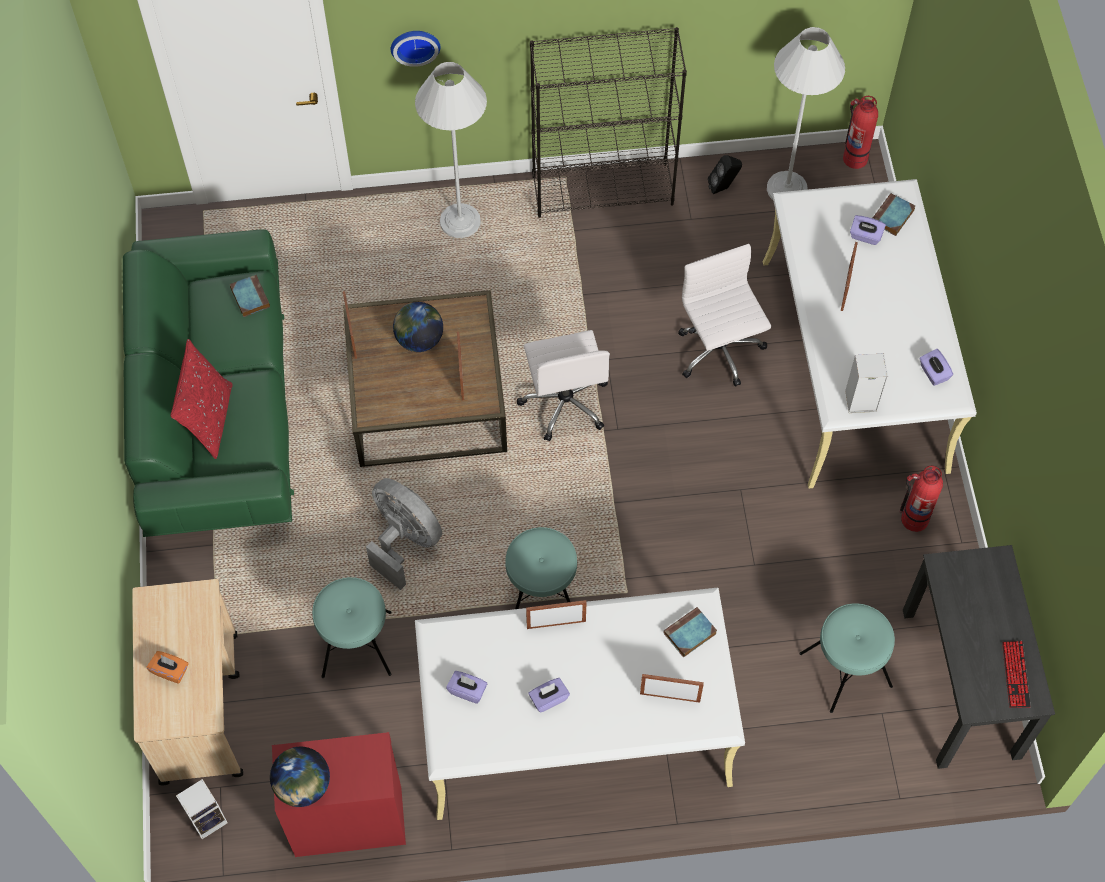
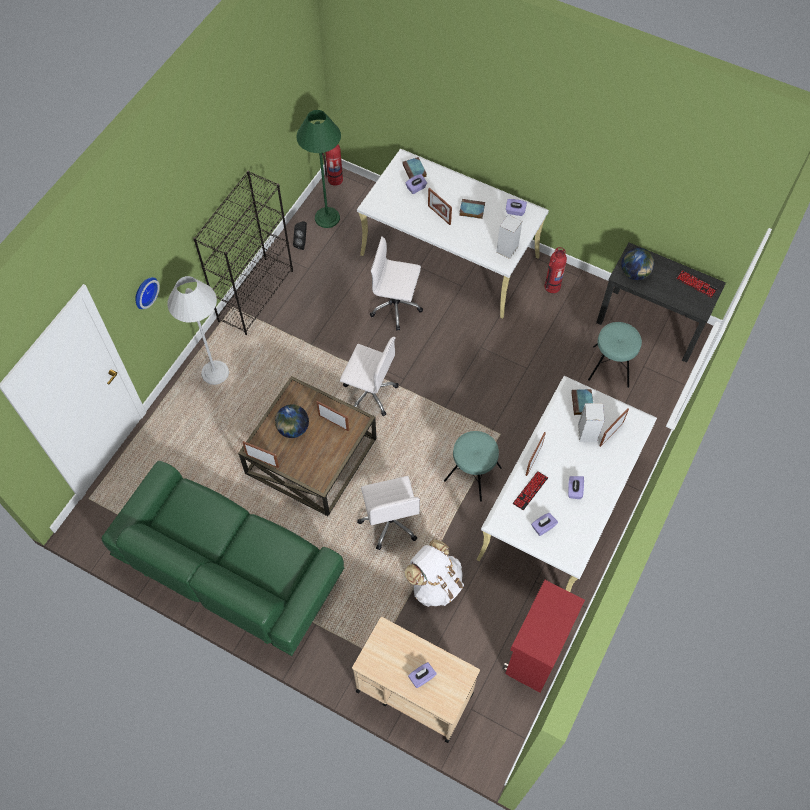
camera: 55 degrees left, 0 degrees up
orange tissue box [147,651,188,684] -> purple tissue box [408,662,437,688]
red pillow [171,339,233,459] -> none
speaker [176,779,228,839] -> speaker moved to [578,403,605,442]
book [230,275,270,317] -> book moved to [459,199,485,219]
globe [270,747,330,807] -> globe moved to [621,248,654,280]
turquoise stool [312,577,392,678] -> white backpack [404,539,464,607]
grey fan [366,478,442,590] -> white office chair [357,476,420,550]
white floor lamp [767,27,845,200] -> green floor lamp [296,110,341,228]
none -> keyboard [513,471,548,510]

